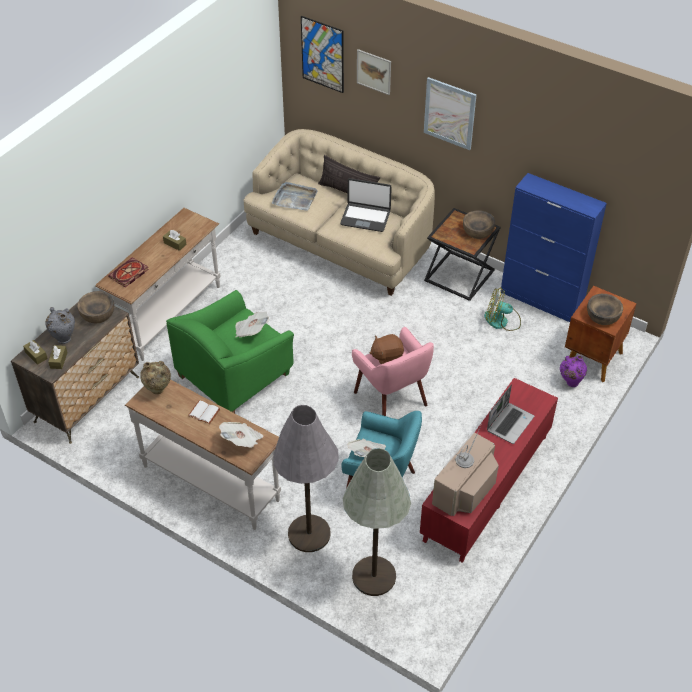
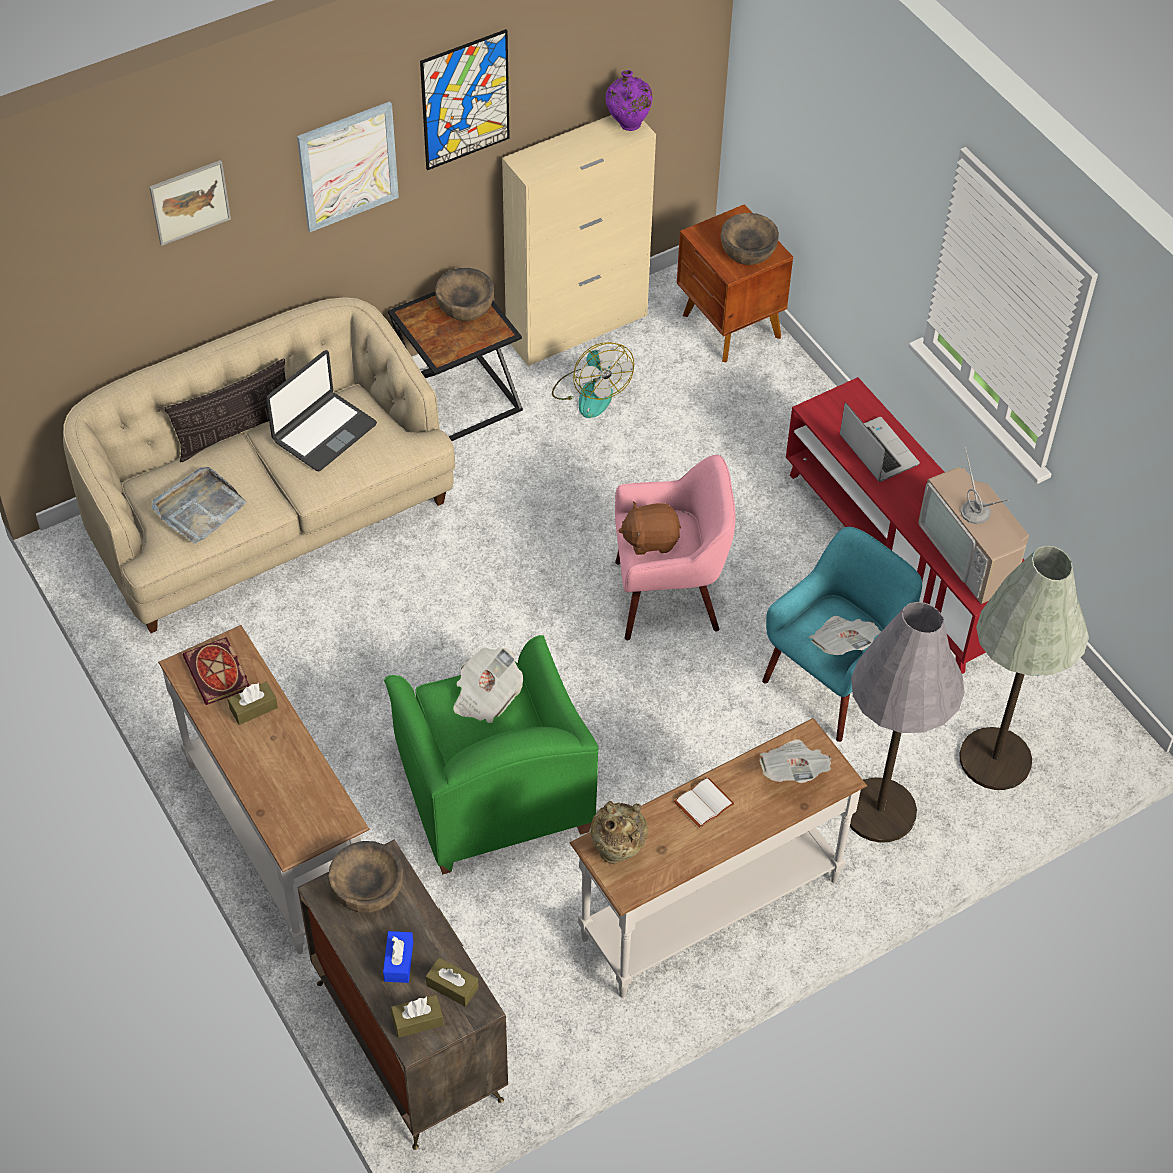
camera: 65 degrees left, 5 degrees up
grey vase [45,307,75,344] -> blue tissue box [383,931,413,983]
book [108,257,149,287] -> book moved to [183,637,249,705]
picture [301,16,344,93] -> picture moved to [420,29,510,170]
brown plush toy [370,334,404,364] -> brown plush toy turned 75 degrees clockwise [619,501,681,555]
fan [484,287,521,331] -> fan turned 60 degrees counterclockwise [552,342,634,418]
blue cabinet [500,173,607,322] -> beige cabinet [502,115,656,366]
purple vase [560,356,587,387] -> purple vase moved to [606,70,653,131]

